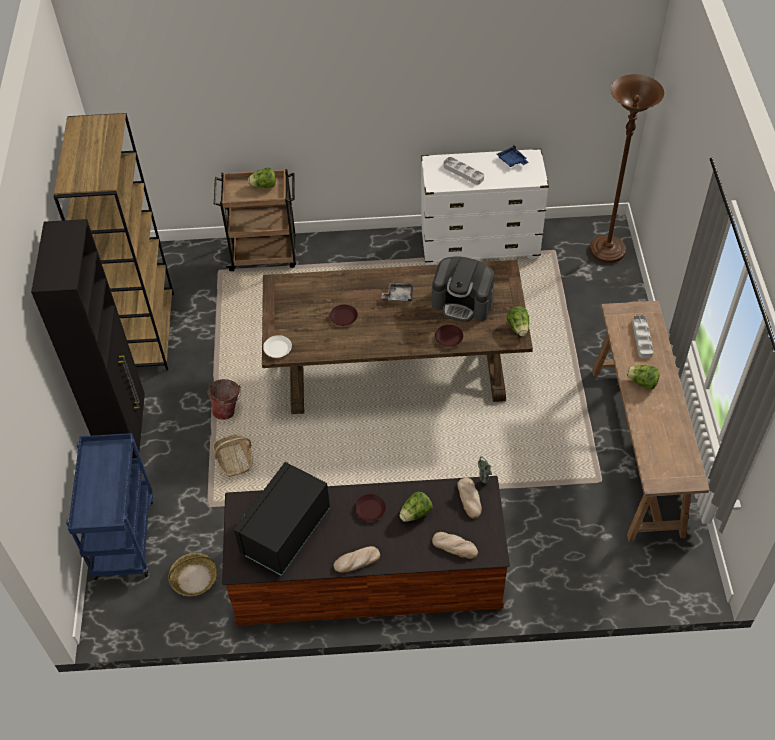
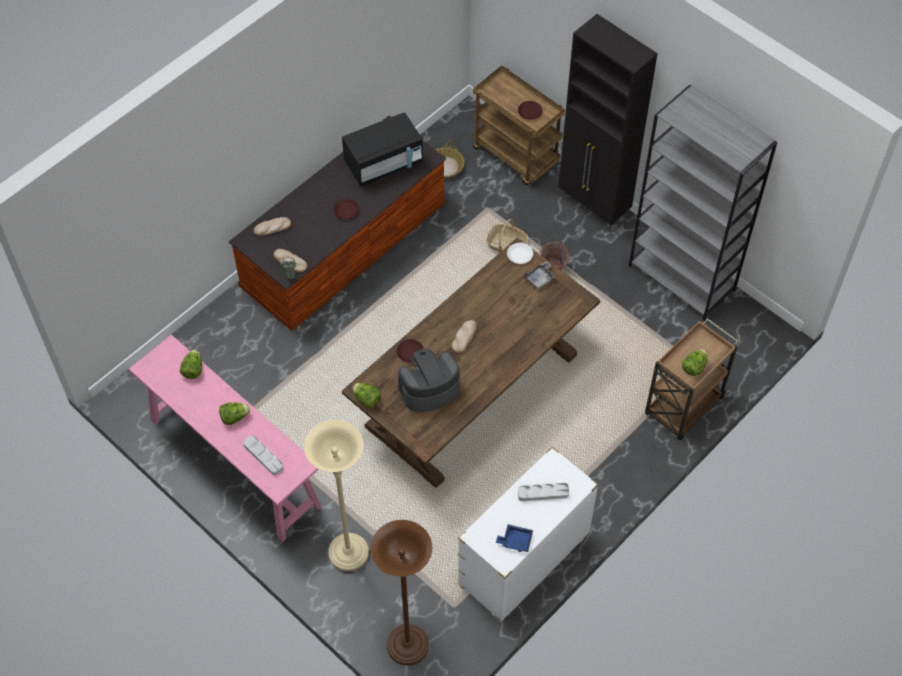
camera: 135 degrees right, 5 degrees up
brown bookcase [54,113,174,370] -> grey bookcase [629,84,777,321]
blue cart [66,433,153,580] -> brown cart [472,65,565,185]
black microwave [234,462,330,576] -> black microwave turned 75 degrees clockwise [342,112,423,187]
brown plate [330,304,358,326] -> brown plate moved to [518,101,542,120]
bread [334,546,380,573] -> bread moved to [452,320,477,353]
grey tray [381,283,413,303] -> grey tray moved to [524,261,556,289]
lettuce [400,492,432,522] -> lettuce moved to [180,349,202,379]
brown console table [592,301,709,542] -> pink console table [129,335,321,542]
none -> beige floor lamp [304,420,369,571]

